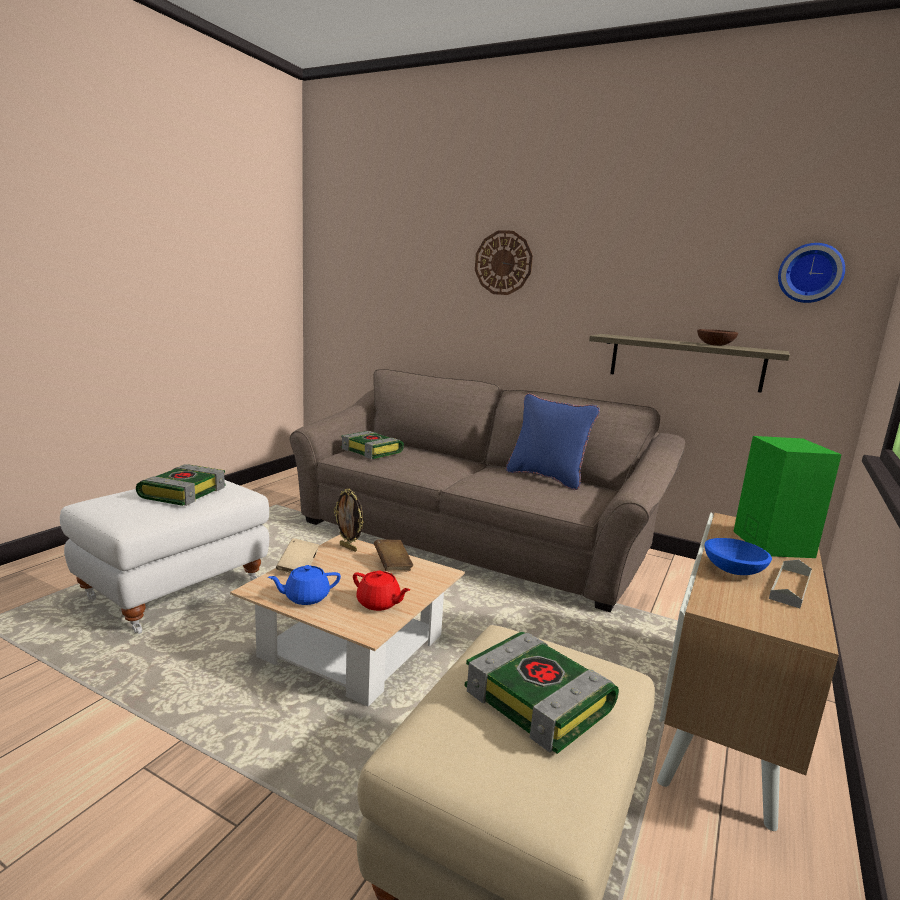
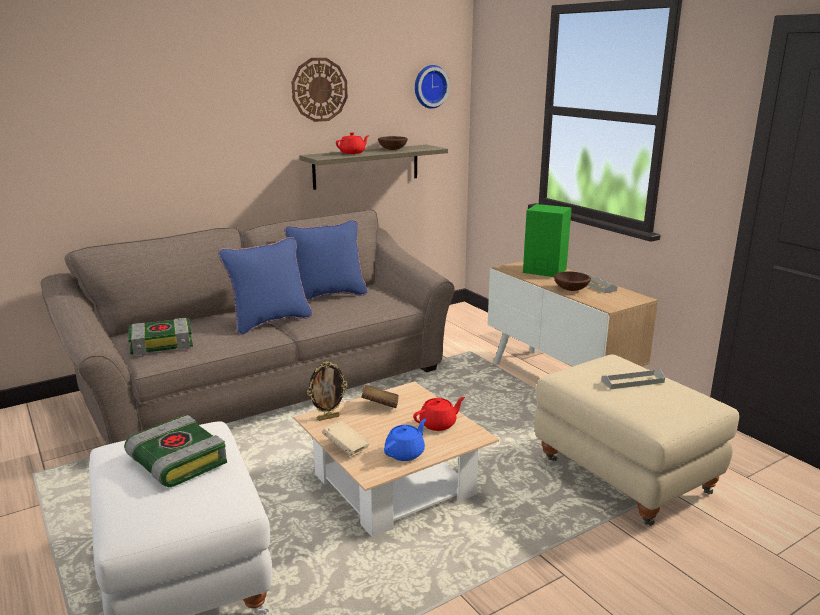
camera: 60 degrees left, 5 degrees up
blue teapot [268,565,341,605] -> blue teapot turned 150 degrees counterclockwise [384,419,426,461]
book [465,632,619,754] -> grey tray [601,369,665,390]
wall clock [475,230,533,295] -> wall clock moved to [292,58,348,122]
blue bowl [705,538,772,575] -> brown bowl [554,271,591,291]
none -> blue pillow [218,237,312,335]
none -> red teapot [336,132,370,154]

